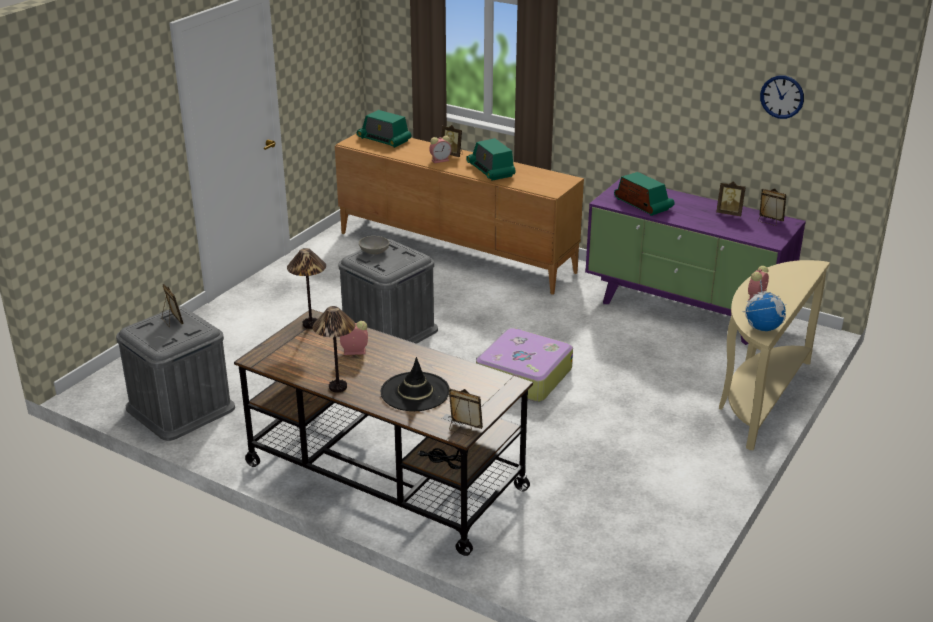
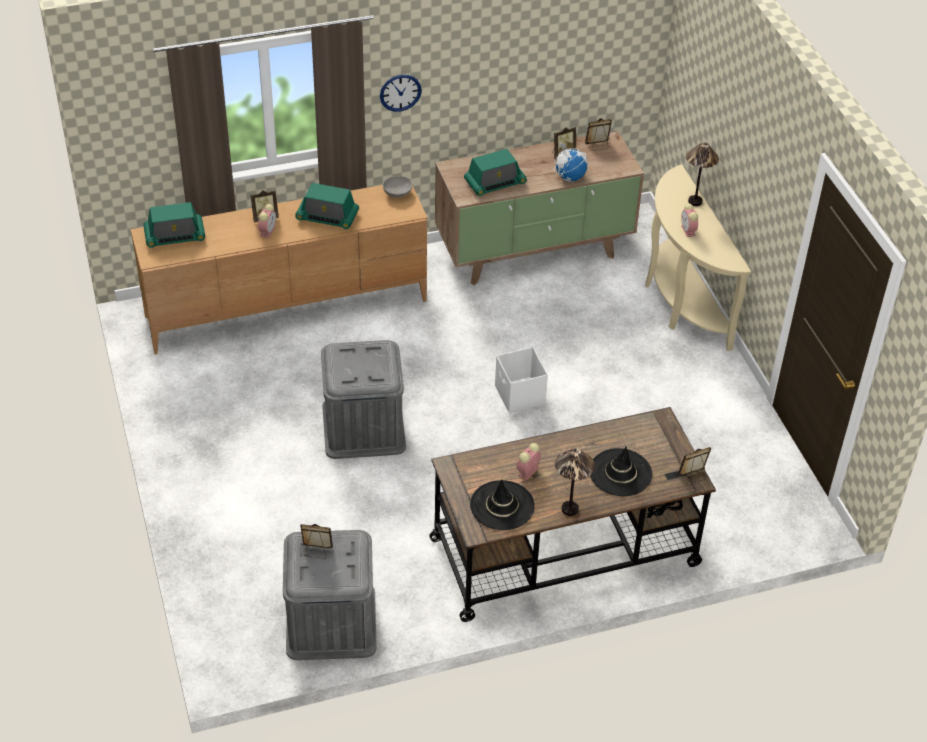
camera: 50 degrees left, 15 degrees up
table lamp [287,248,326,329] -> table lamp moved to [686,143,719,206]
grey bowl [359,236,390,254] -> grey bowl moved to [383,176,412,198]
suitcase [476,328,573,402] -> white storage box [495,347,548,413]
purple dresser [585,178,806,345] -> green dresser [435,130,644,285]
radio [614,172,675,216] -> radio turned 150 degrees clockwise [464,149,527,196]
globe [743,280,787,331] -> globe moved to [554,143,588,182]
wall clock [760,75,804,119] -> wall clock moved to [380,75,422,112]
none -> black hat [470,480,535,530]

